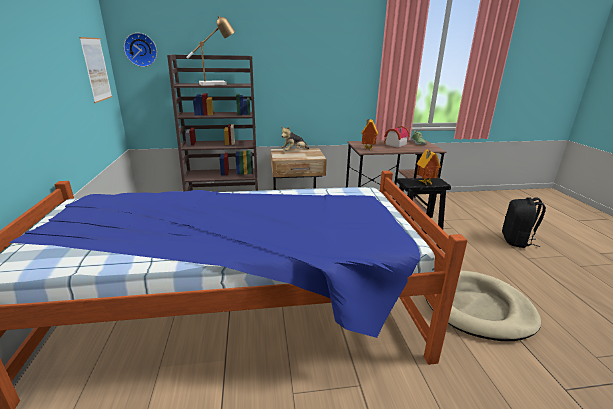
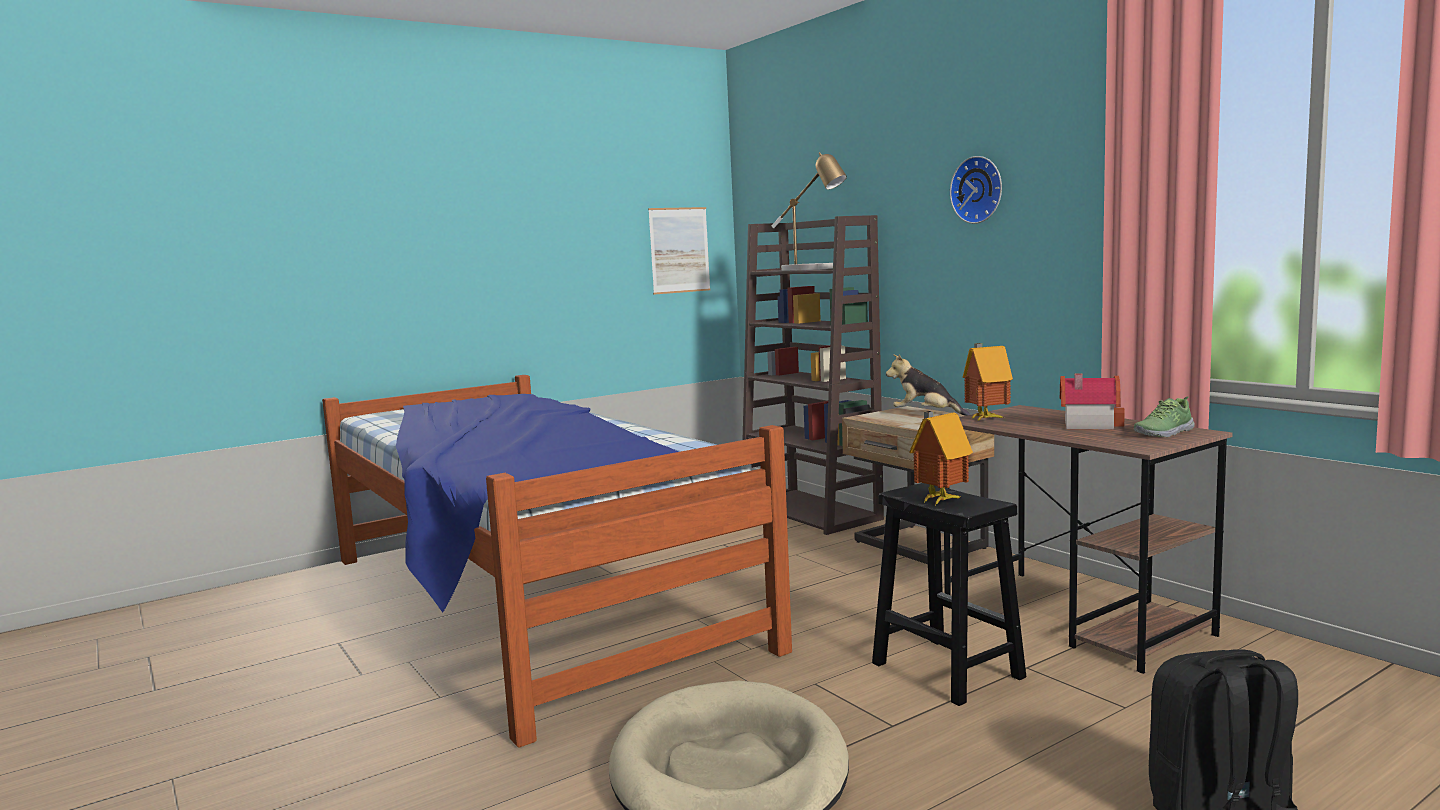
camera: 65 degrees right, 15 degrees down
wall clock [124,33,157,67] -> wall clock moved to [950,156,1002,224]

